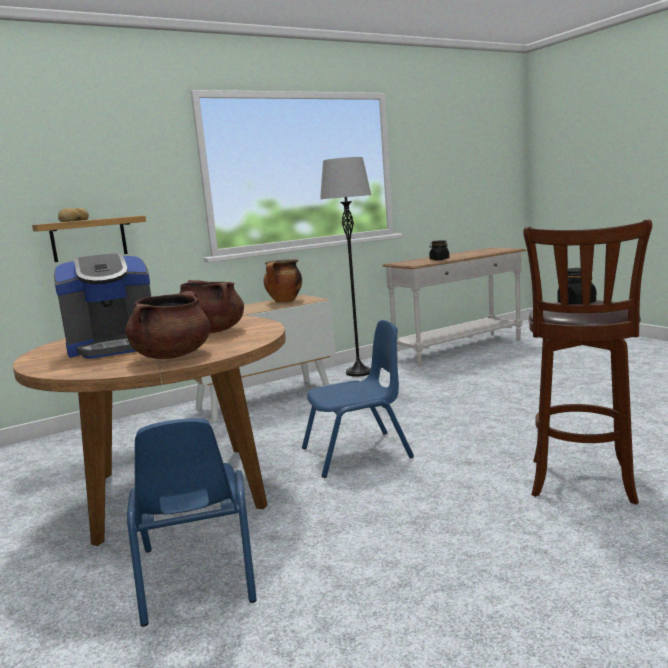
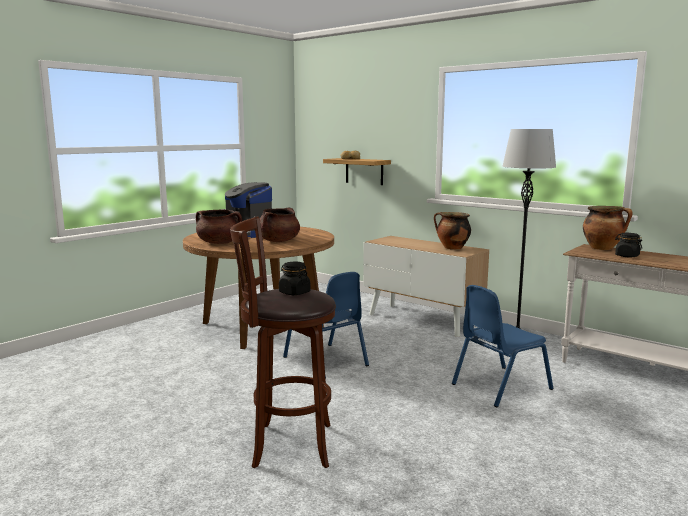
camera: 70 degrees right, 0 degrees up
blue chair [127,418,257,627] -> blue chair moved to [452,285,553,408]
none -> cooking pot [583,206,633,250]

